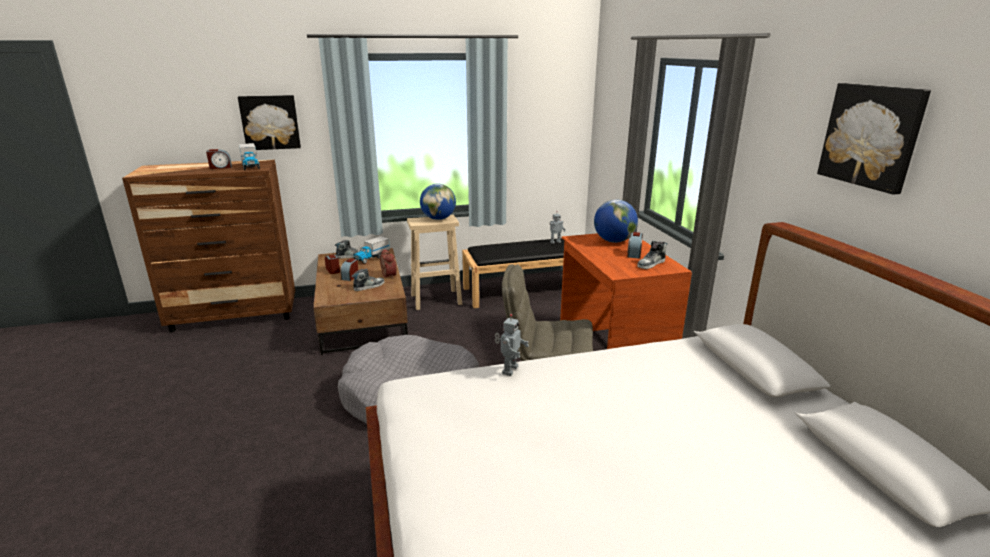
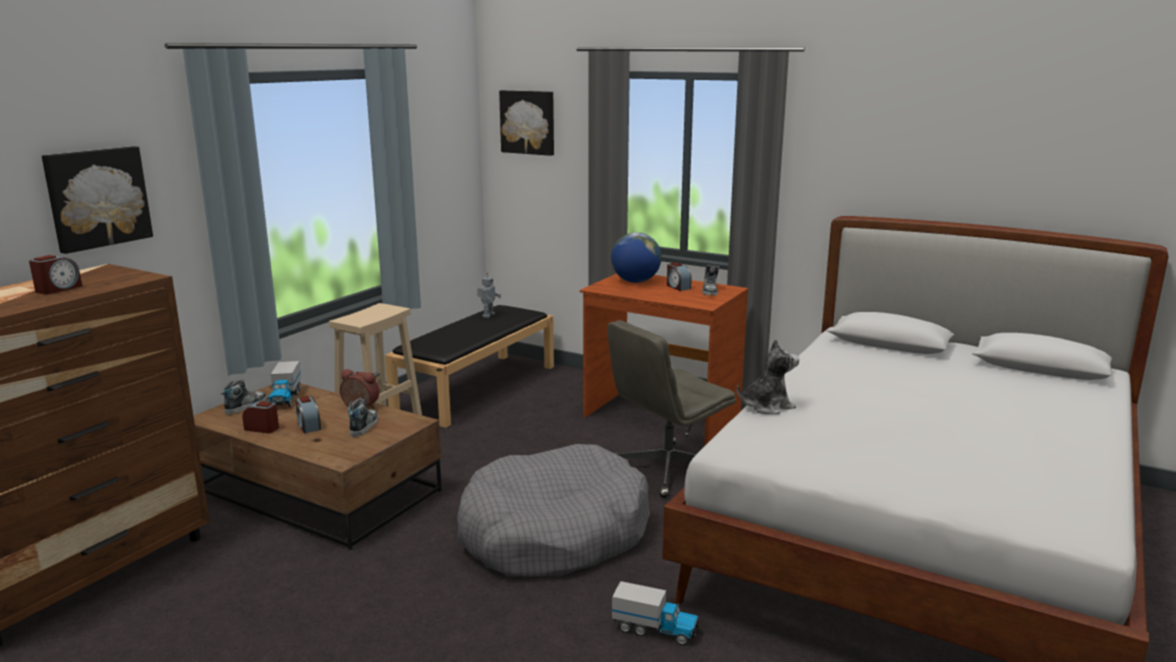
camera: 45 degrees left, 5 degrees down
toy truck [239,143,260,170] -> toy truck moved to [612,581,699,645]
globe [420,184,456,220] -> none
toy robot [495,314,529,376] -> plush toy [737,339,799,414]
picture [817,83,931,195] -> picture moved to [499,90,554,156]

